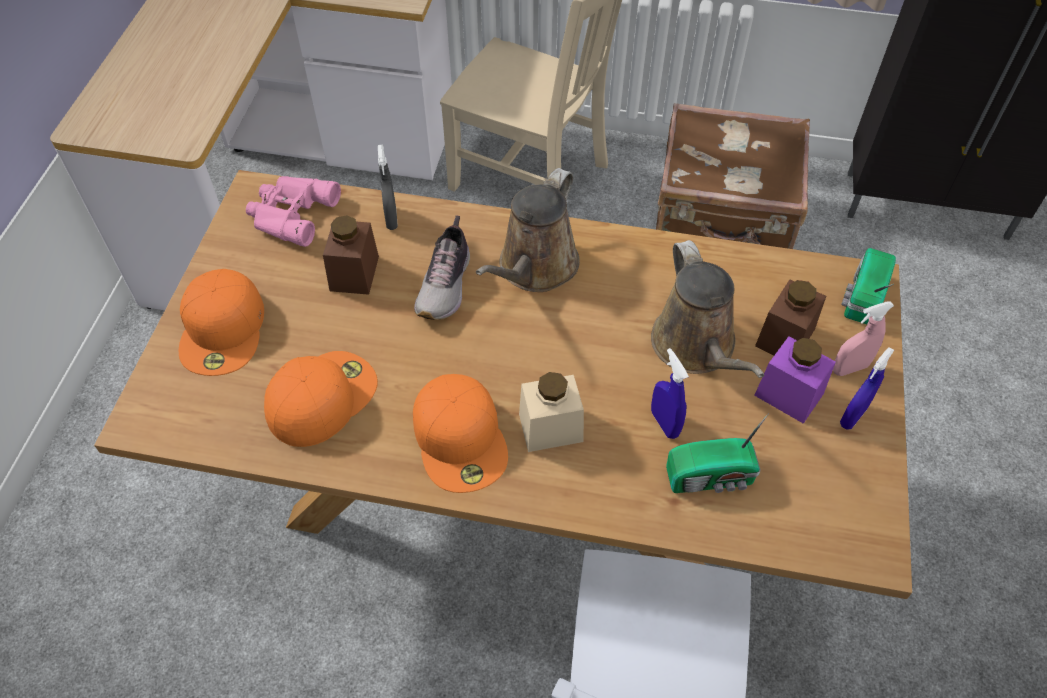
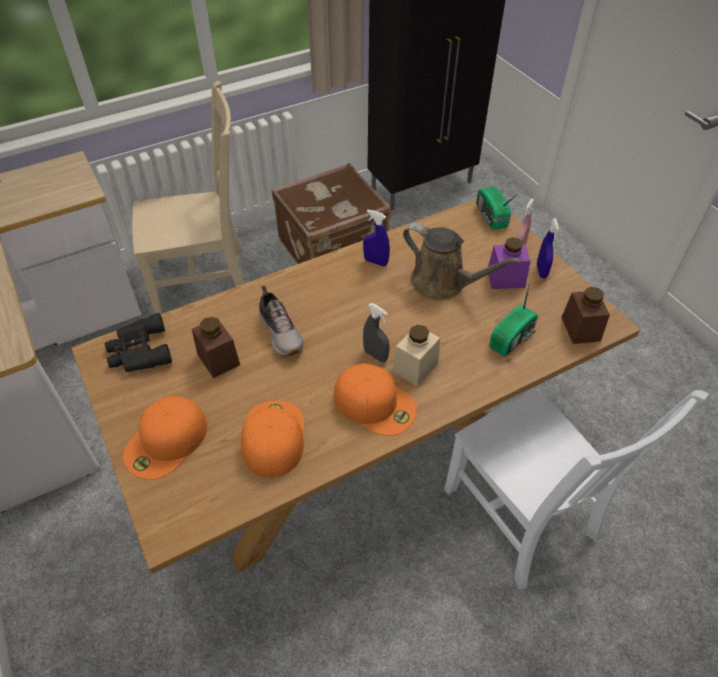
camera: 40 degrees left, 5 degrees down
orange cap [178,269,264,376] -> orange cap turned 75 degrees clockwise [123,396,207,480]
pink binoculars [246,176,341,247] -> black binoculars [105,313,172,372]
grey spray bottle [378,145,398,230] -> grey spray bottle moved to [363,303,389,362]
brown watering can [476,168,580,292] -> none
blue spray bottle [651,348,689,439] -> blue spray bottle moved to [363,209,390,266]
brown jar [755,279,826,355] -> brown jar moved to [561,287,610,344]

